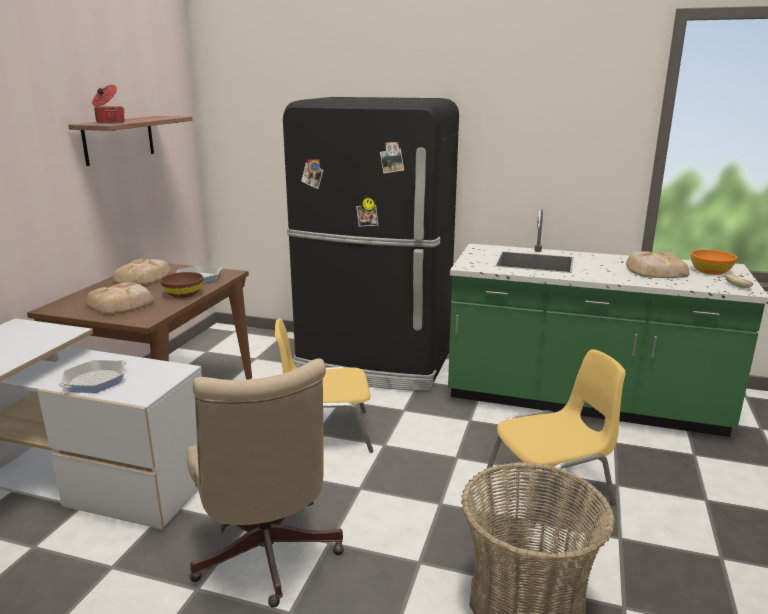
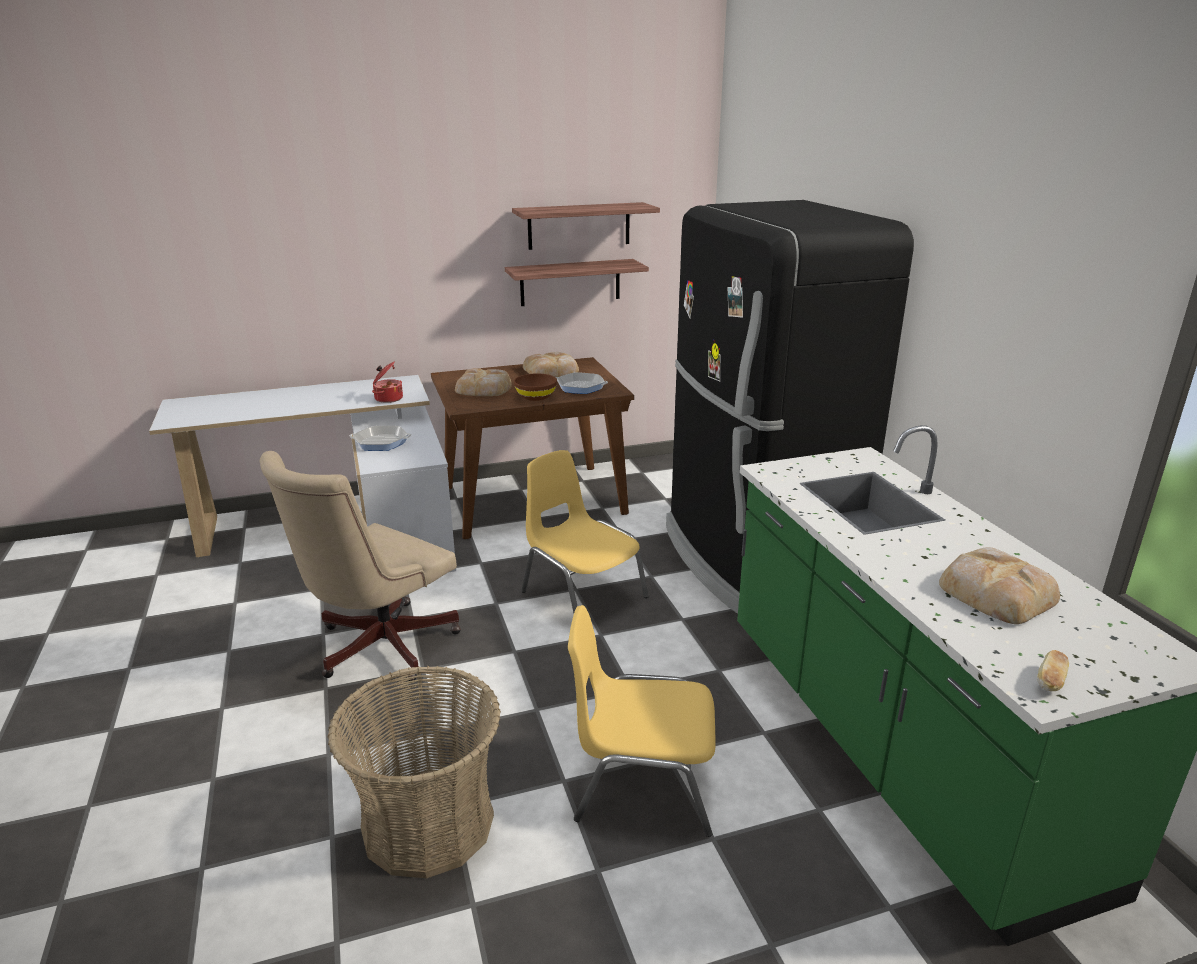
camera: 55 degrees right, 5 degrees up
cooking pot [92,85,125,124] -> cooking pot moved to [372,362,403,403]
yellow chair [487,349,626,527] -> yellow chair turned 150 degrees clockwise [568,605,716,837]
orange bowl [691,249,737,275] -> none
none -> shelf [505,259,649,306]

